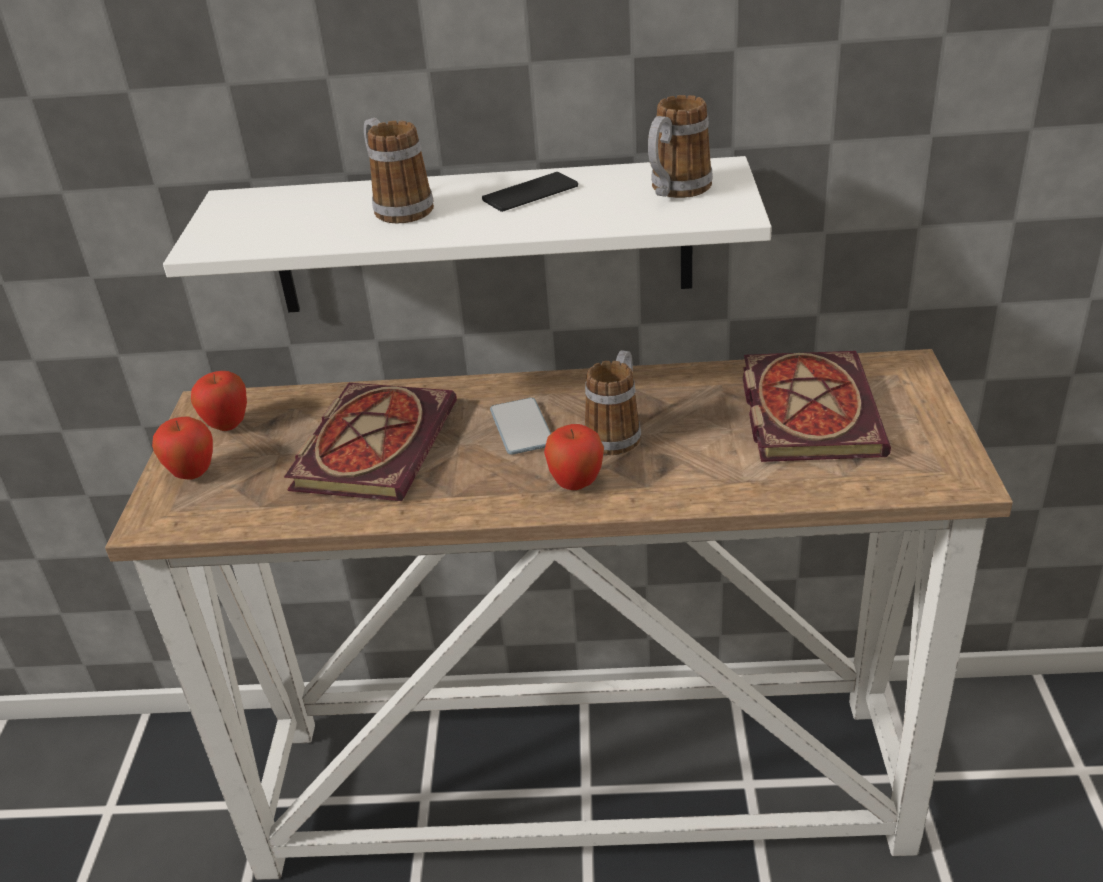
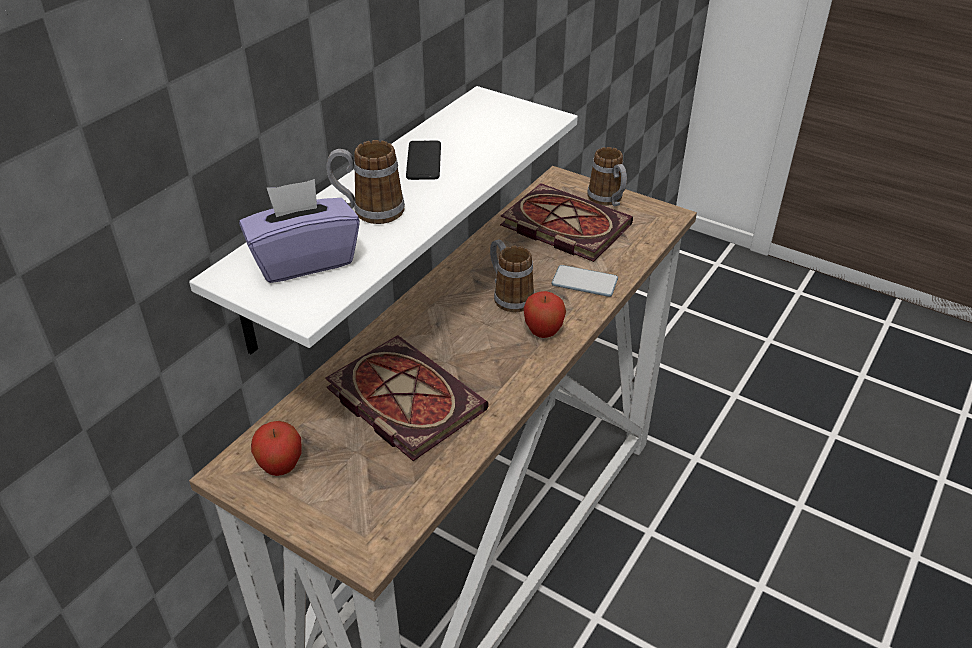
camera: 60 degrees left, 5 degrees up
apple [152,416,213,479] -> none
phone [490,398,551,455] -> phone moved to [552,265,618,297]
mug [648,95,713,198] -> mug moved to [587,147,627,206]
none -> purple tissue box [239,179,360,283]

